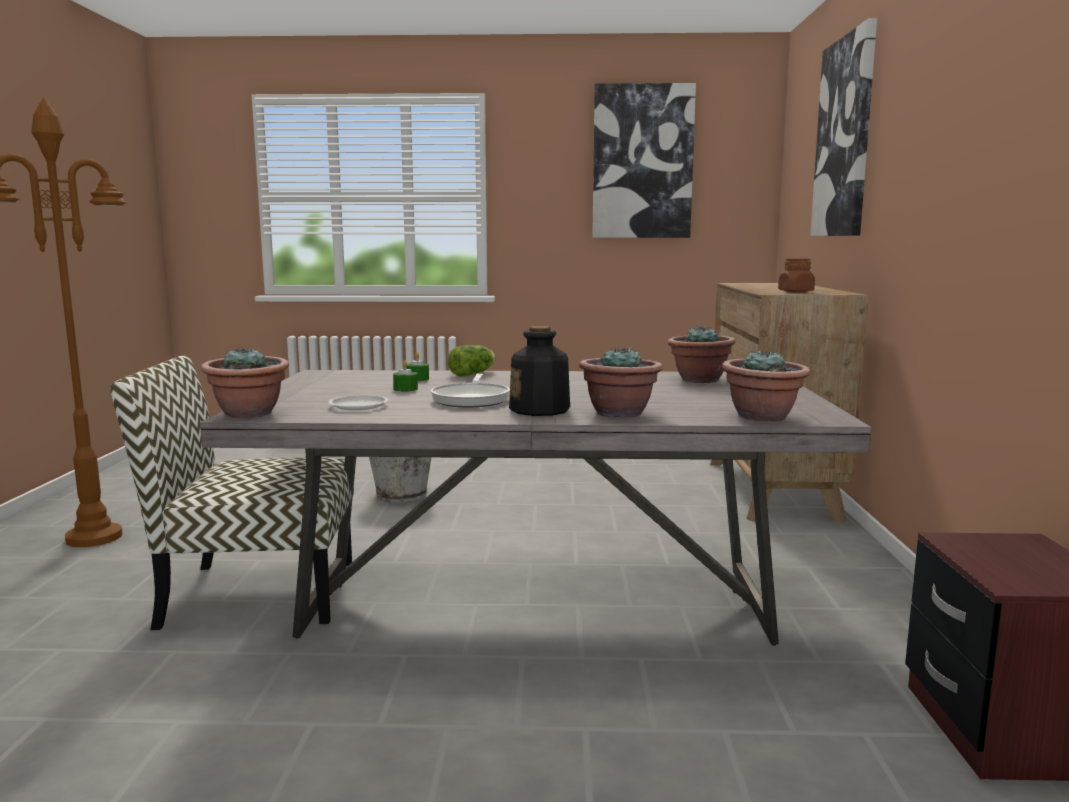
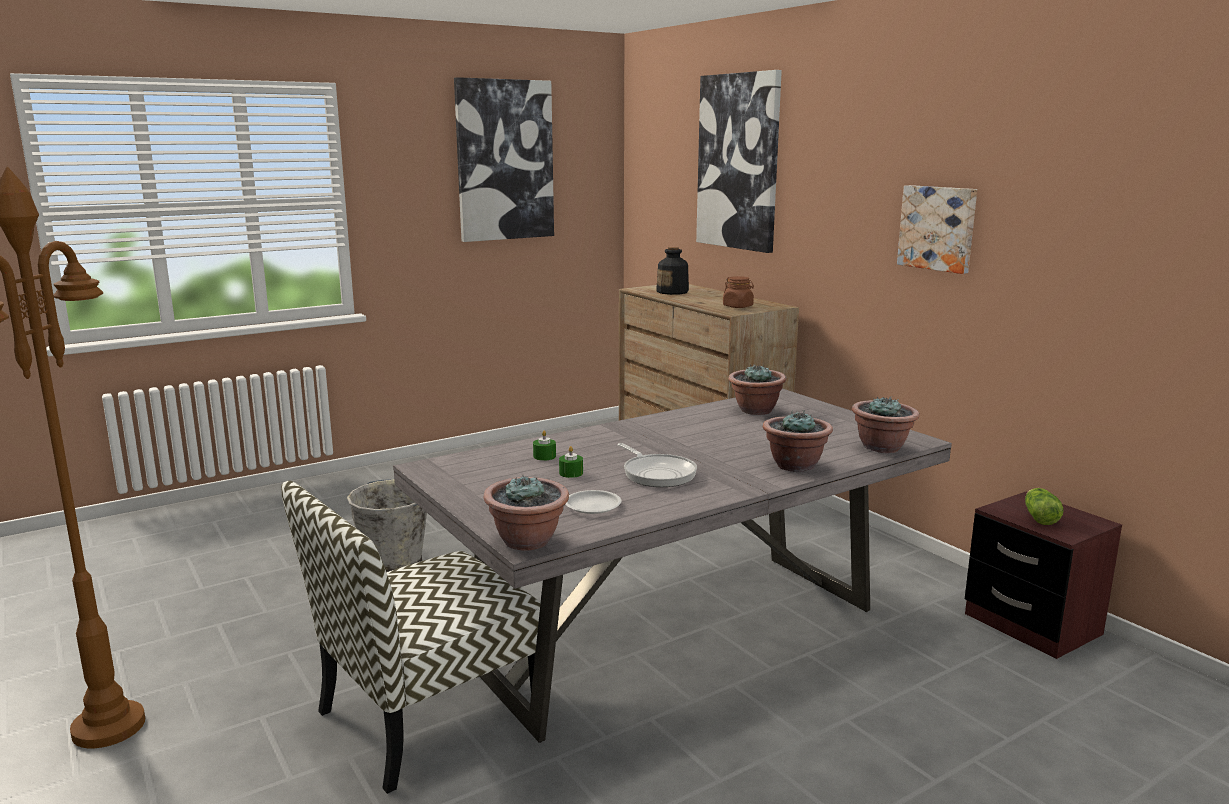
camera: 35 degrees left, 5 degrees up
lettuce [447,345,496,376] -> lettuce moved to [1025,488,1064,525]
bottle [509,326,570,416] -> bottle moved to [656,247,689,295]
none -> picture [897,185,977,274]

